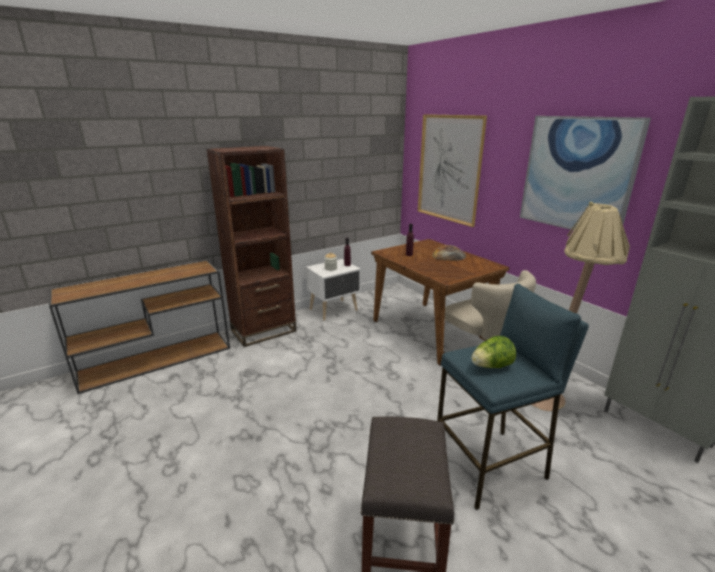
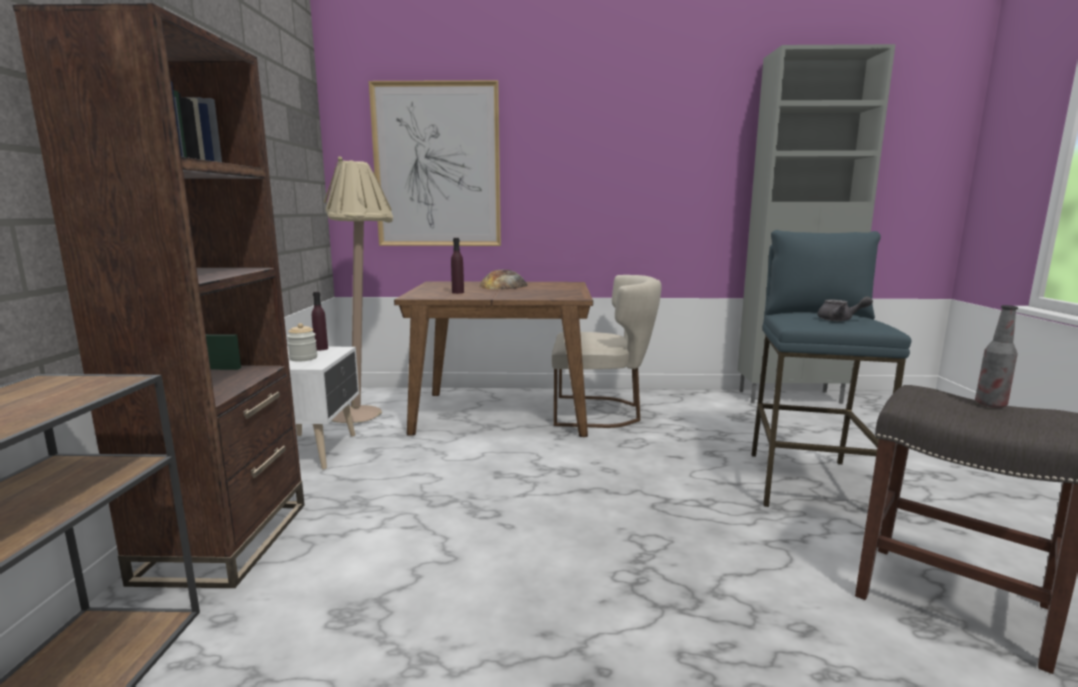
camera: 55 degrees left, 10 degrees down
lettuce [471,336,516,368] -> grey teapot [817,296,873,321]
picture [520,116,651,230] -> none
beige floor lamp [531,202,630,411] -> beige floor lamp moved to [324,156,393,423]
none -> bottle [975,305,1018,408]

